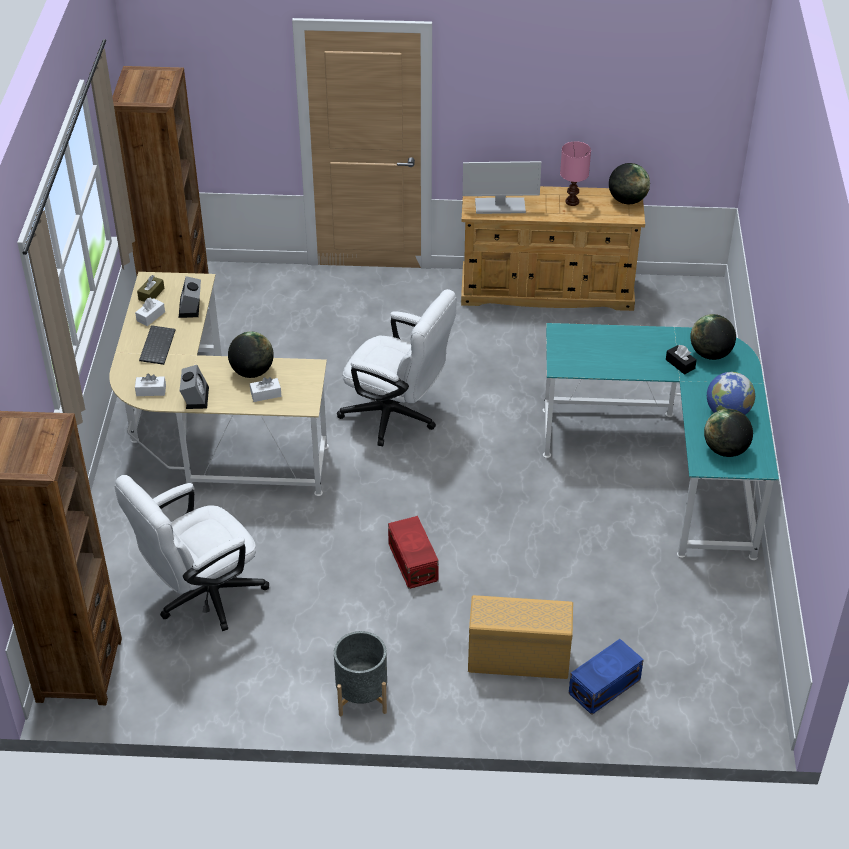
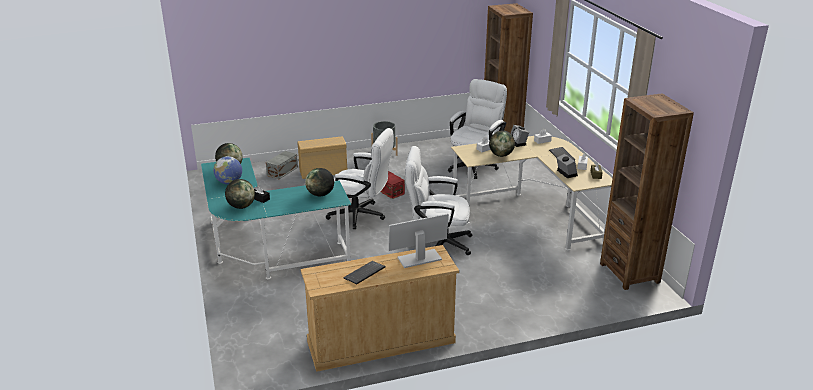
camera: 160 degrees right, 15 degrees down
pink table lamp [560,141,591,206] -> keyboard [343,261,386,284]
blue storage box [569,639,644,715] -> grey storage box [266,151,298,179]
globe [609,163,650,204] -> globe moved to [305,168,334,196]
none -> white office chair [326,128,394,229]

